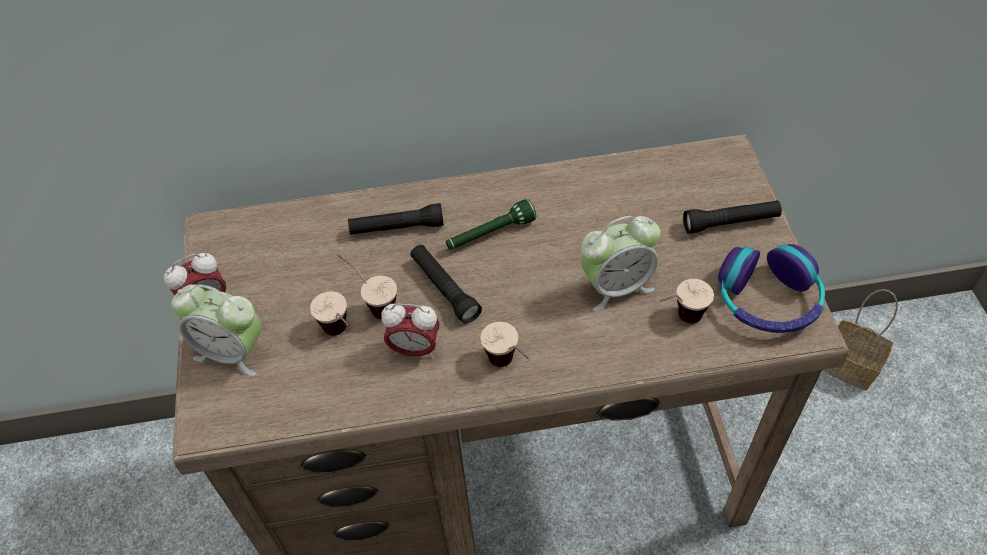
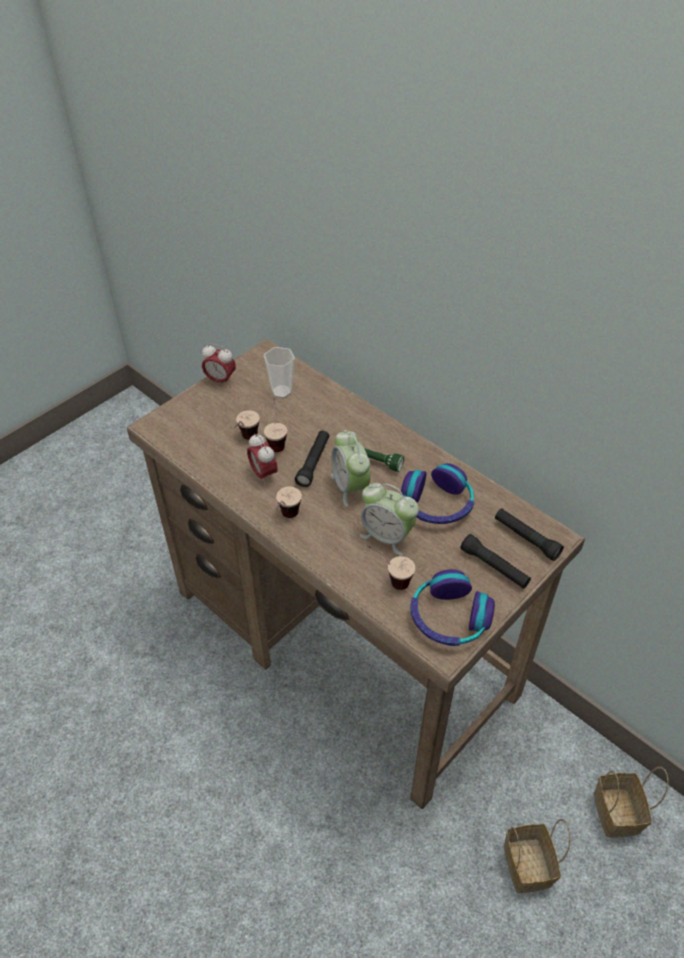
camera: 50 degrees right, 5 degrees down
alarm clock [172,284,261,376] -> alarm clock moved to [331,430,371,507]
black flashlight [348,203,444,235] -> black flashlight moved to [495,508,564,561]
none -> cup [264,347,295,399]
none -> headphones [401,463,474,524]
none -> basket [504,819,570,893]

